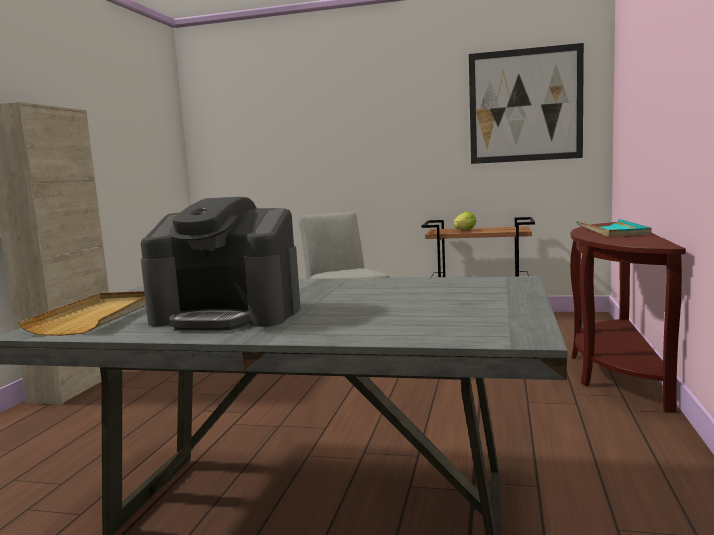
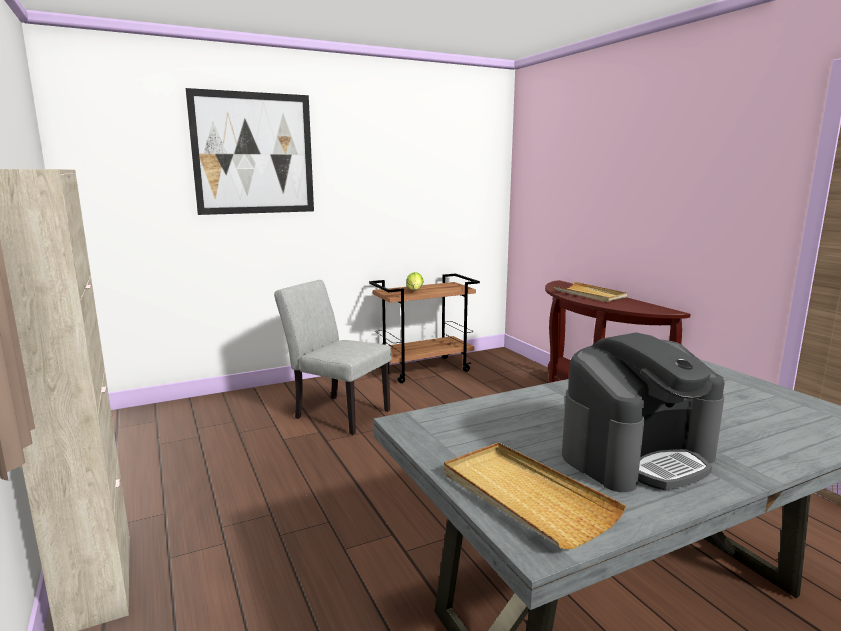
camera: 40 degrees left, 5 degrees up
picture [469,43,584,164] -> picture moved to [186,88,314,215]
turquoise tray [576,219,651,237] -> beige tray [553,282,627,302]

